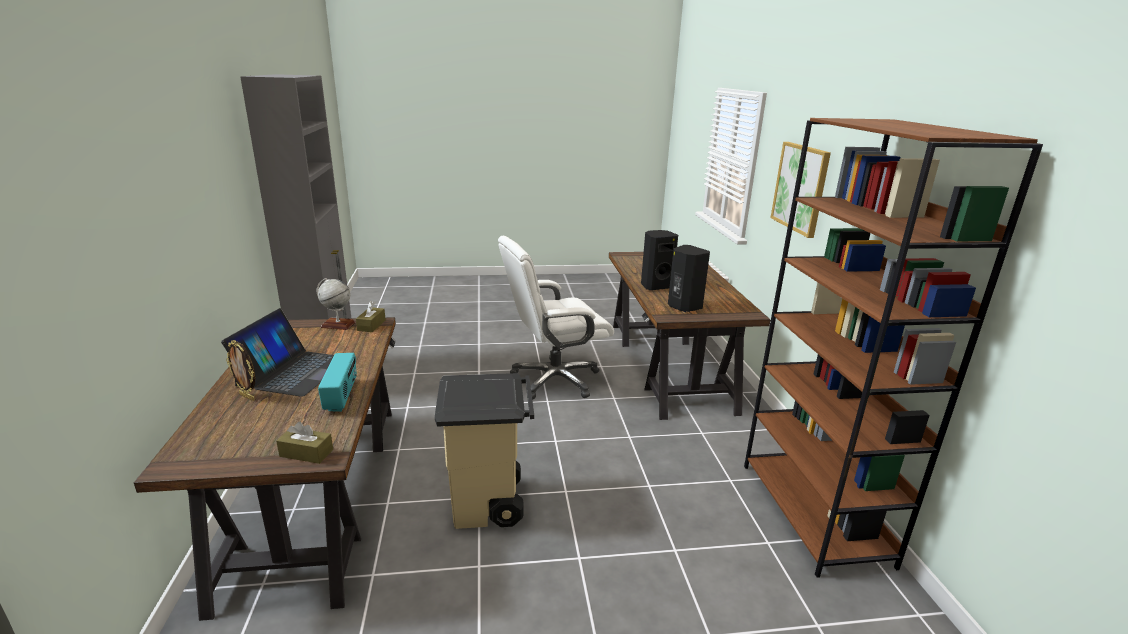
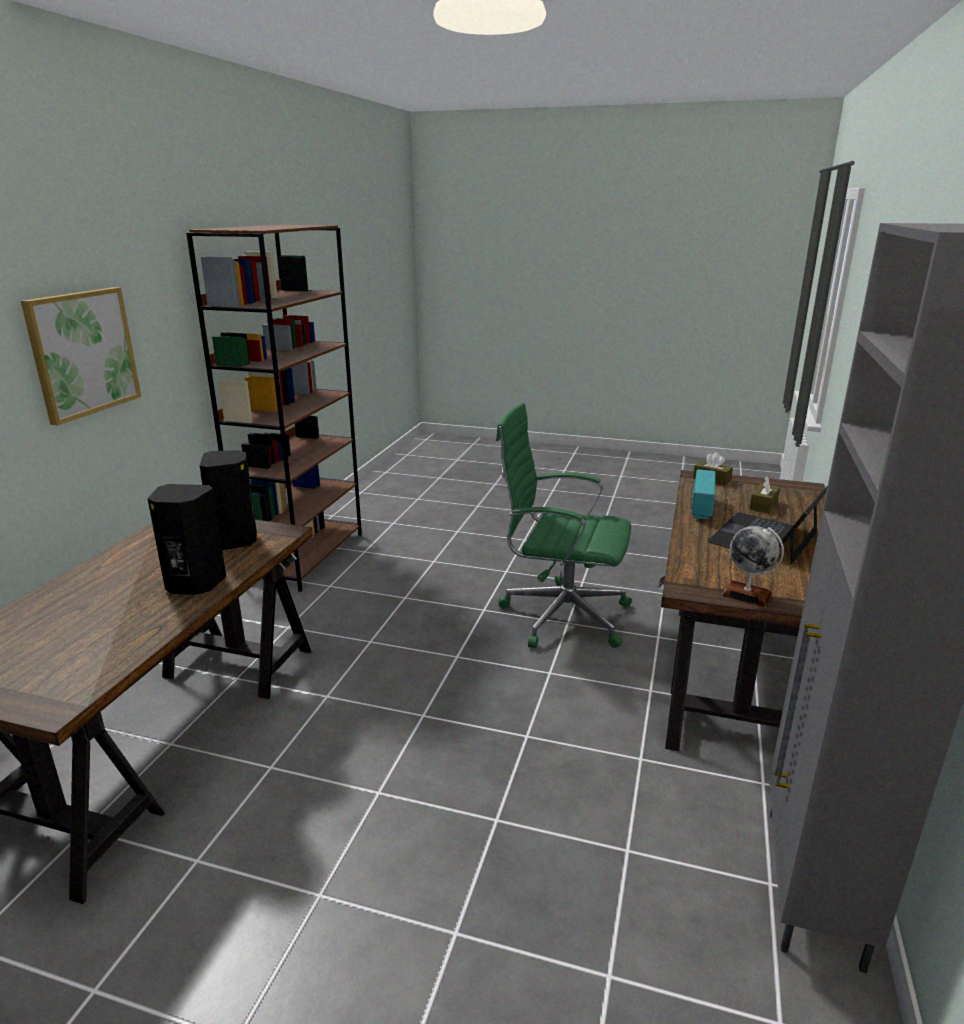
camera: 155 degrees left, 0 degrees up
picture frame [226,340,255,401] -> none
brown tissue box [356,301,386,332] -> brown tissue box moved to [750,476,780,513]
beige trash can [435,373,534,529] -> green office chair [496,403,632,648]
white office chair [498,236,614,400] -> none

